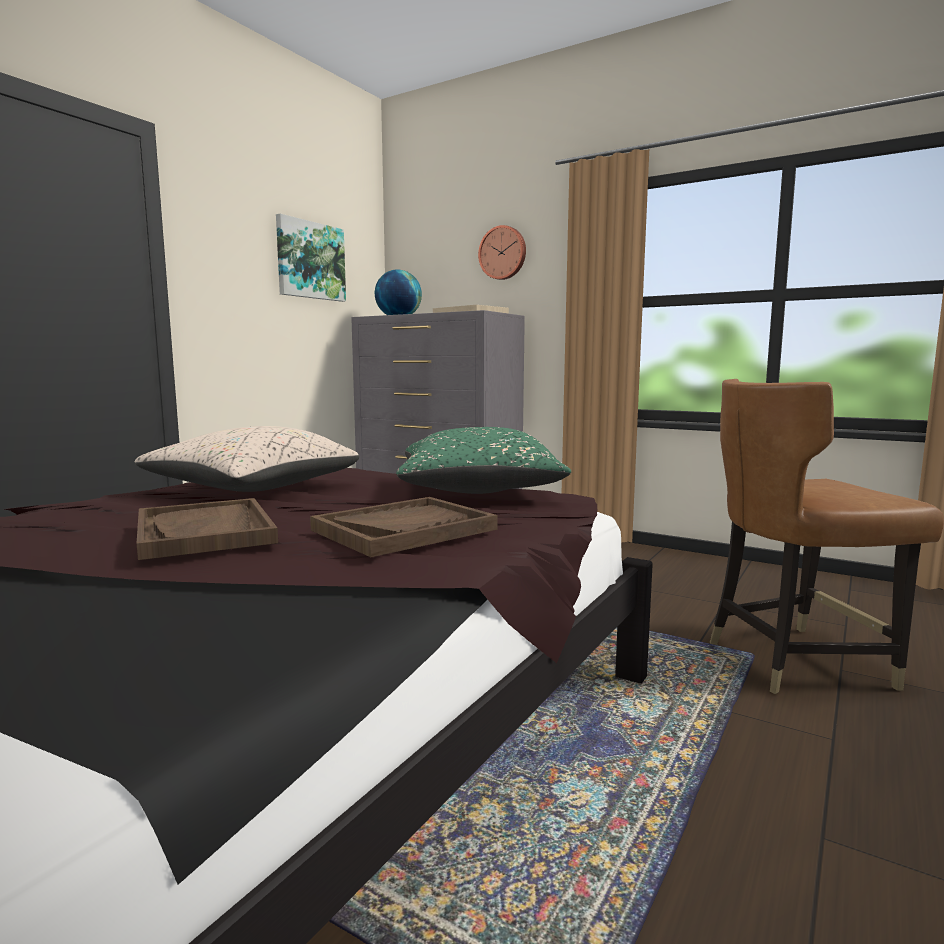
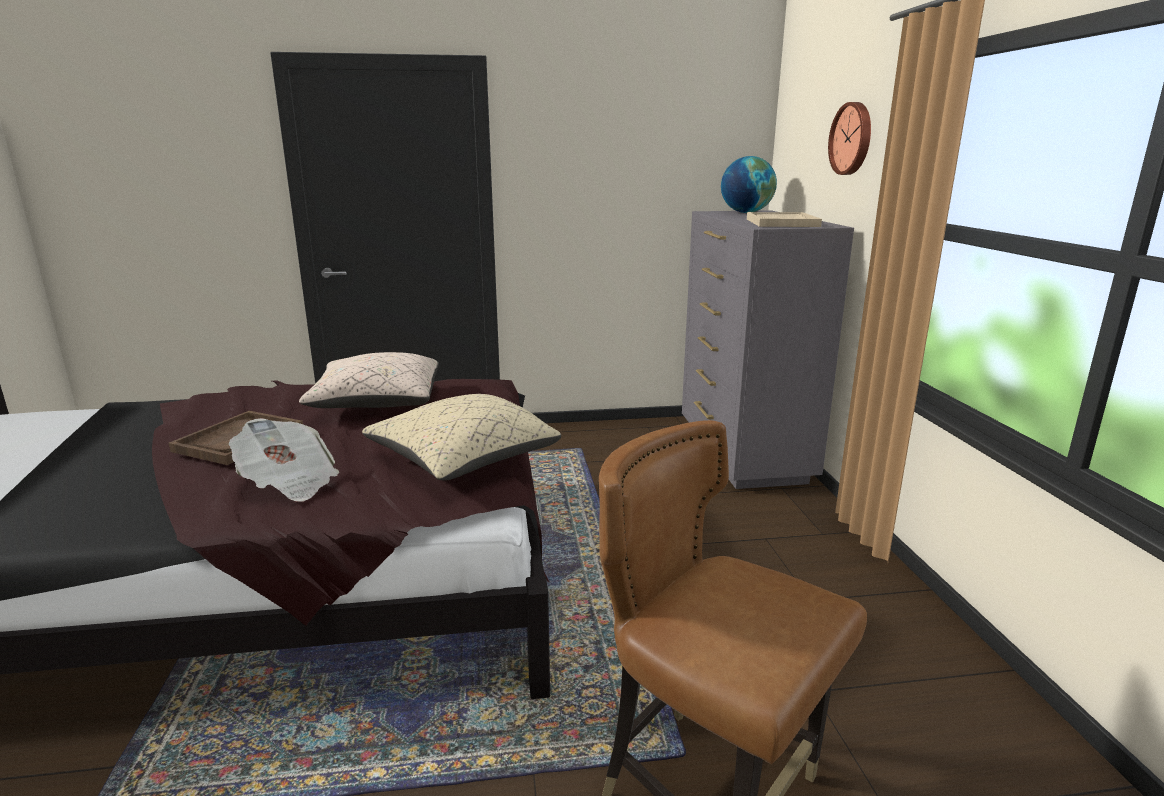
camera: 50 degrees right, 10 degrees up
picture [276,214,346,302] -> none
brown tray [310,497,498,557] -> newspaper [229,418,339,502]
green pillow [396,427,571,494] -> beige pillow [362,394,561,481]

